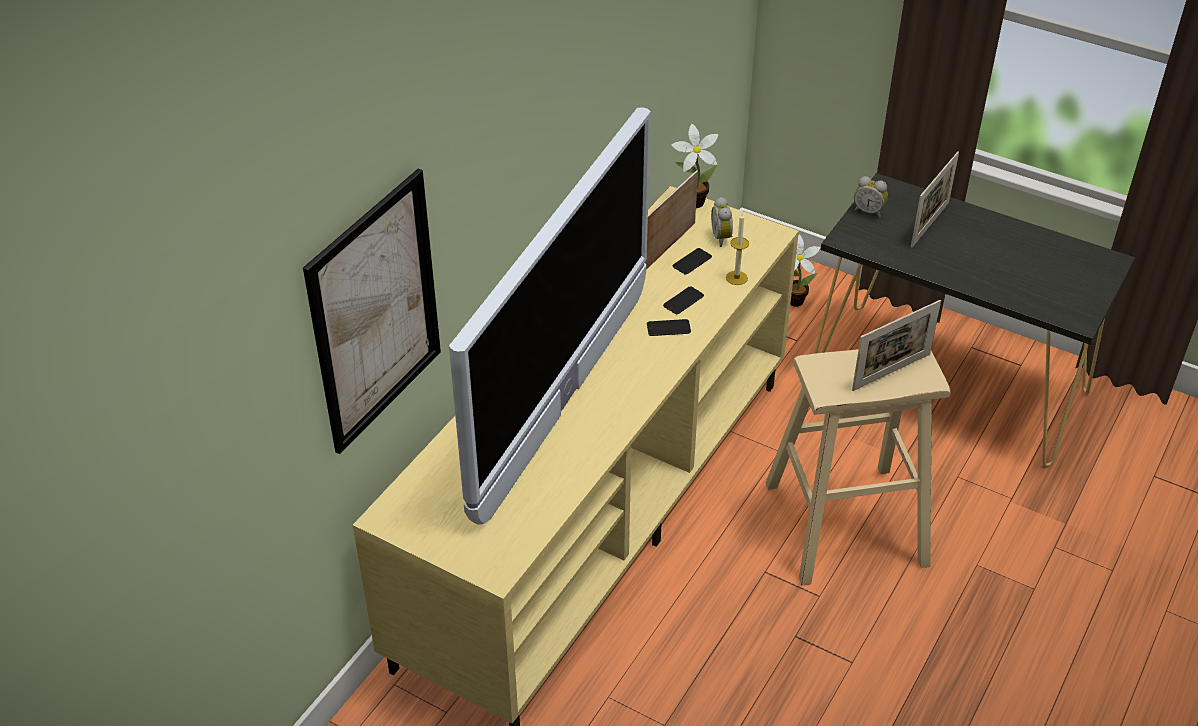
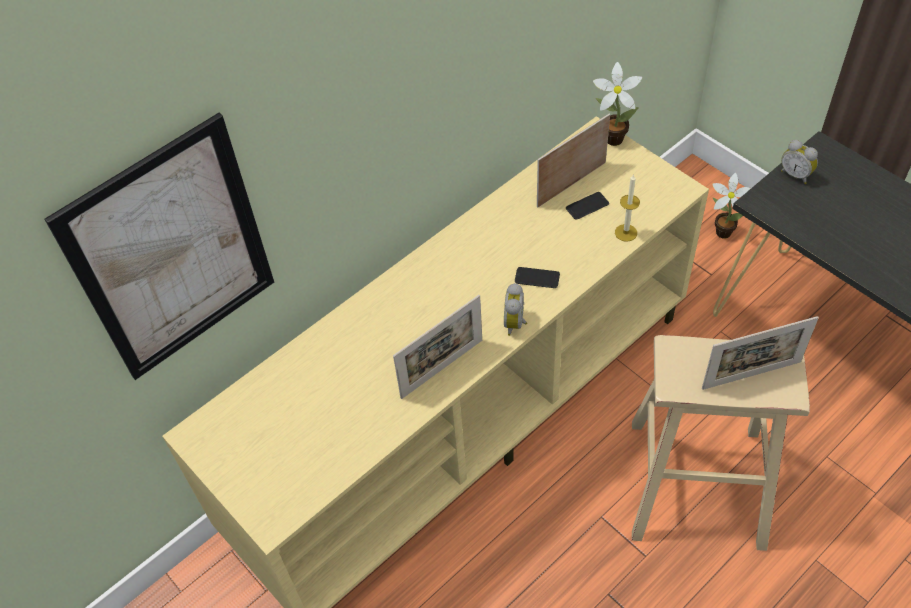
camera: 20 degrees right, 10 degrees up
television [449,107,651,525] -> none
phone [663,286,704,314] -> none
alarm clock [711,197,733,247] -> alarm clock moved to [504,283,527,336]
picture frame [911,151,959,247] -> picture frame moved to [393,295,482,399]

